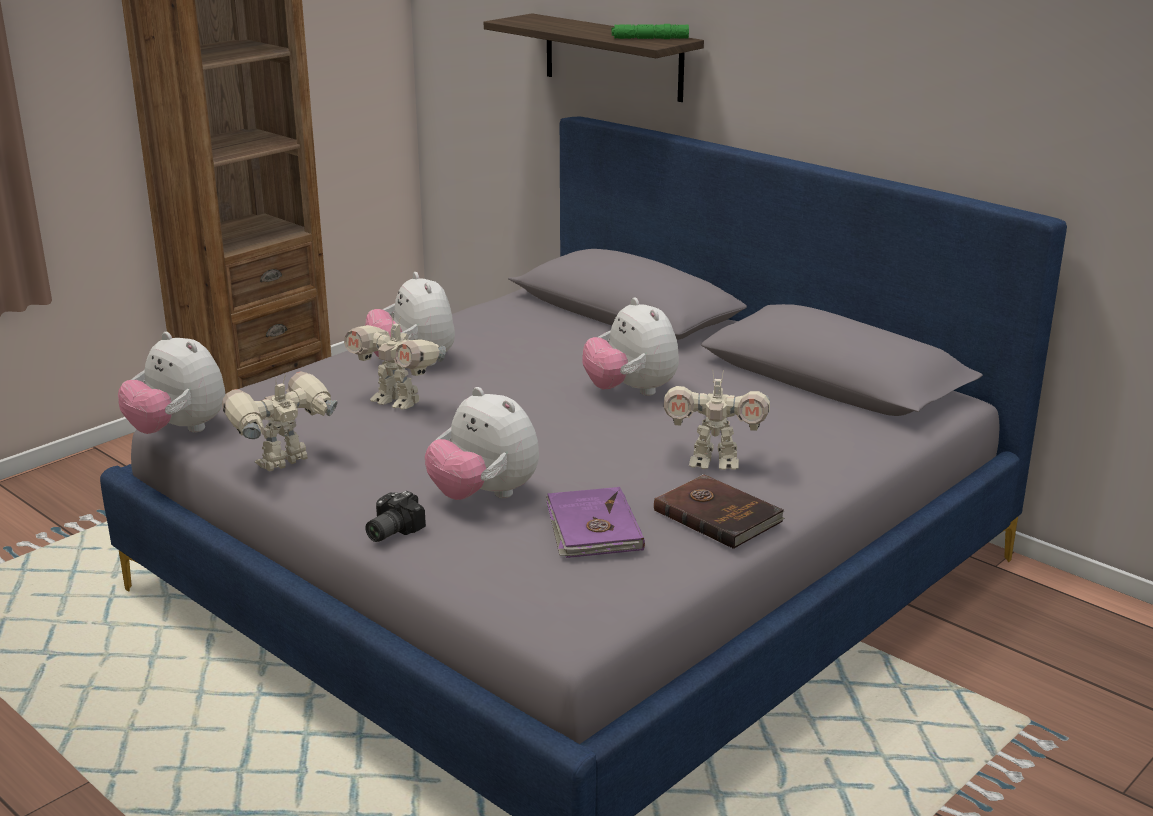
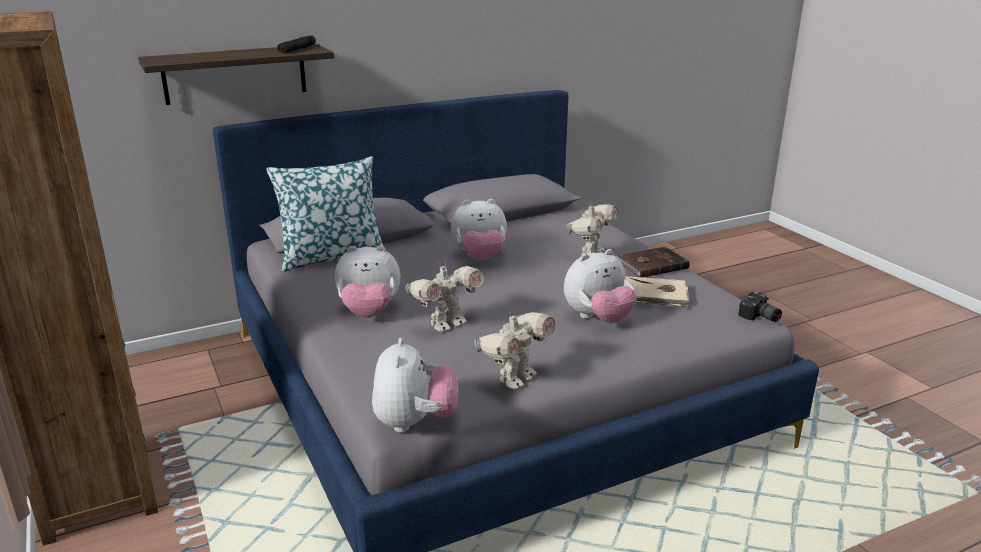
camera: 70 degrees left, 0 degrees up
plush toy [118,332,225,434] -> plush toy turned 60 degrees counterclockwise [372,338,458,433]
toy robot [222,372,338,472] -> toy robot turned 120 degrees counterclockwise [474,310,556,389]
camera [365,491,426,542] -> camera moved to [738,291,782,322]
purple book [546,487,645,558] -> beige book [626,276,690,307]
green flashlight [611,24,689,39] -> black flashlight [277,35,316,53]
none -> pillow [267,156,383,272]

